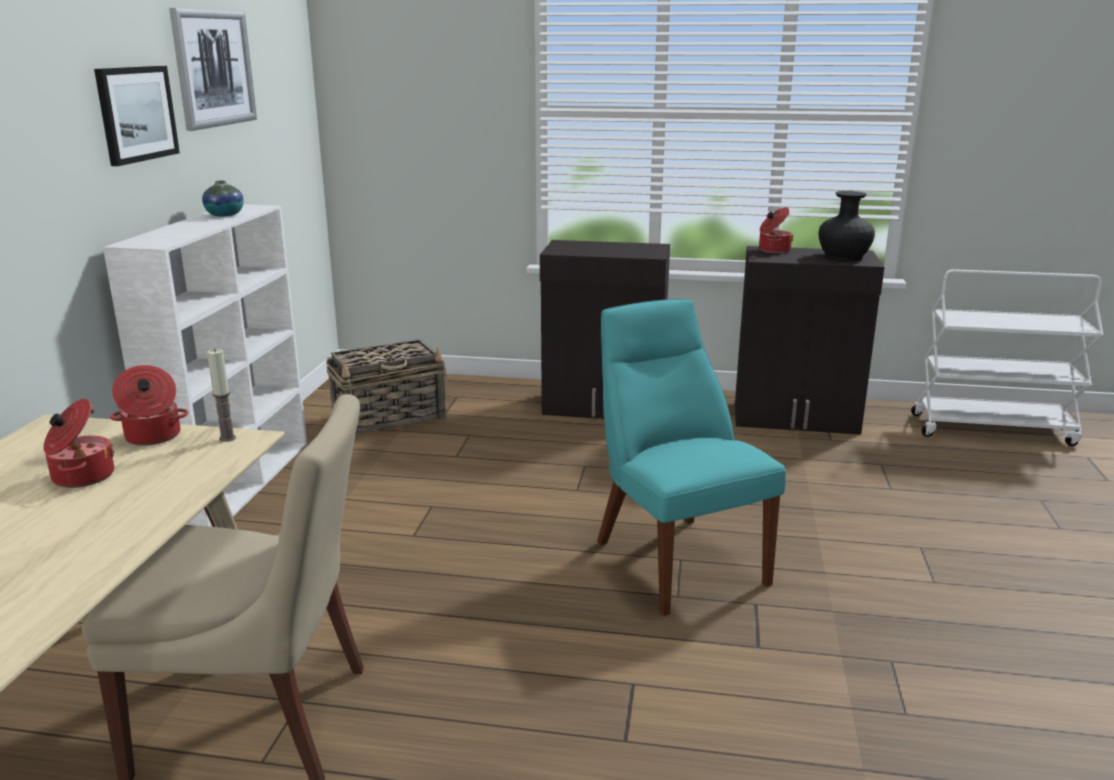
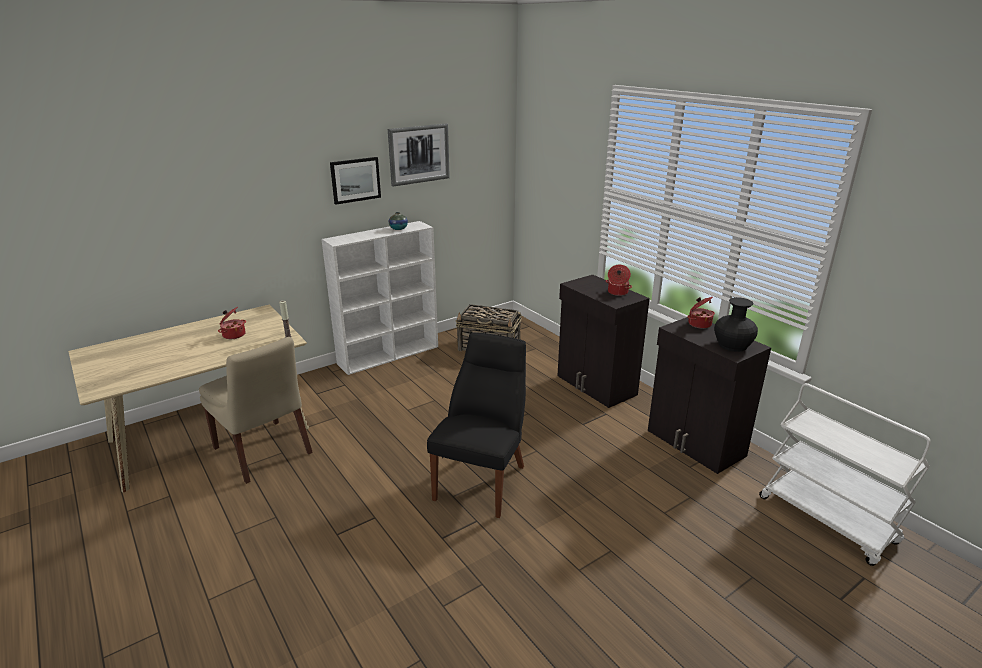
camera: 45 degrees right, 5 degrees up
cooking pot [110,365,188,446] -> cooking pot moved to [605,265,632,296]
turquoise chair [597,299,786,616] -> black chair [427,333,526,518]

